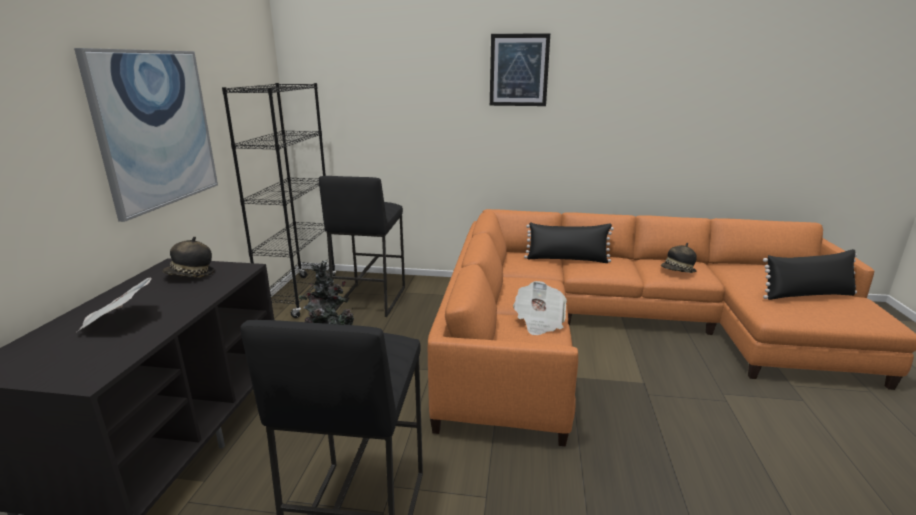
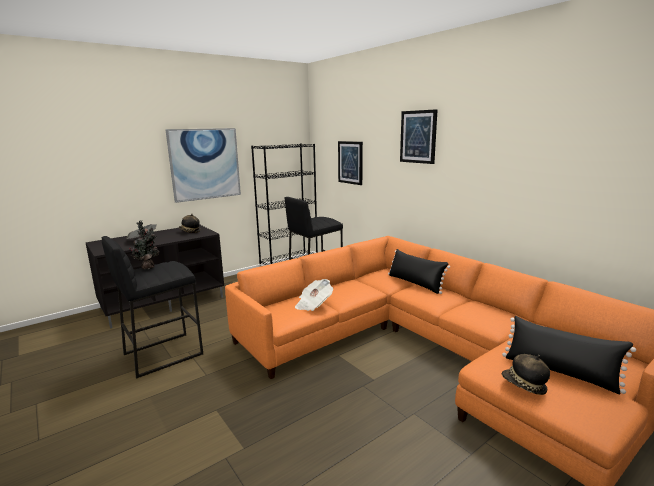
camera: 45 degrees right, 5 degrees down
hat [661,243,697,273] -> hat moved to [502,354,550,395]
none -> picture [338,141,363,185]

